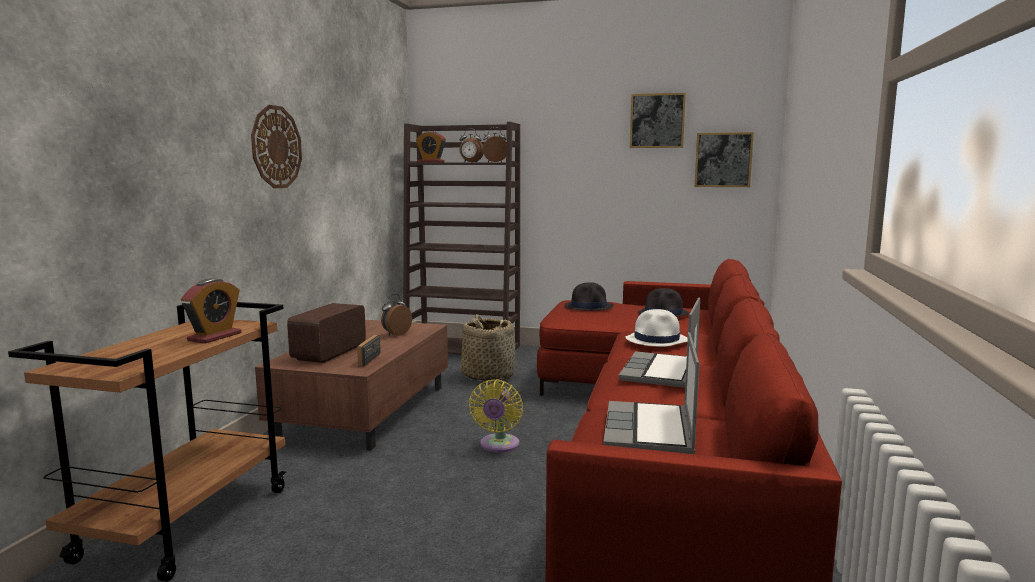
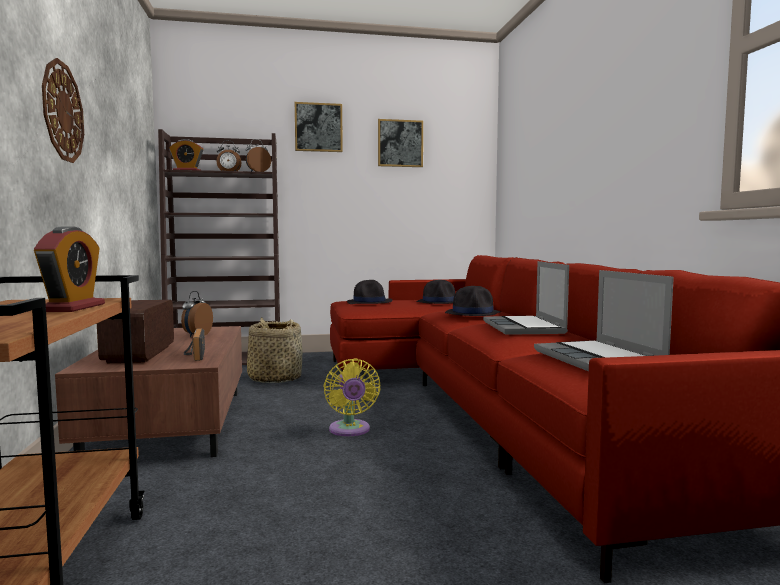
camera: 25 degrees left, 5 degrees down
white hat [625,309,688,347] -> black hat [445,286,502,316]
picture [695,132,754,187] -> picture moved to [295,102,343,152]

